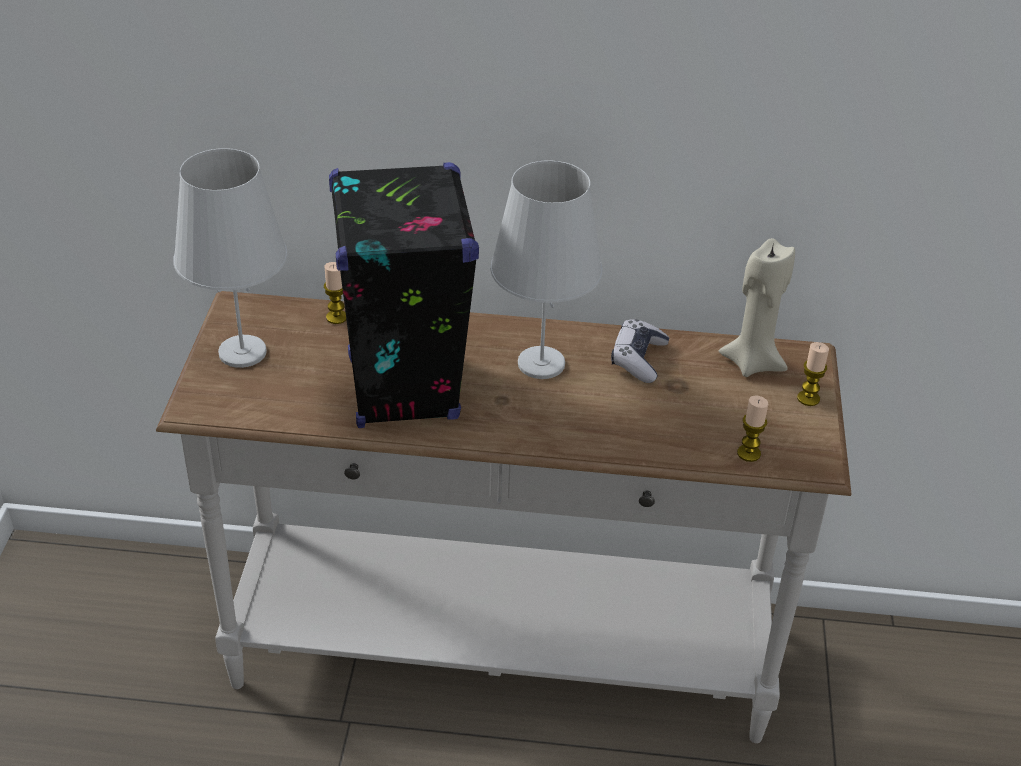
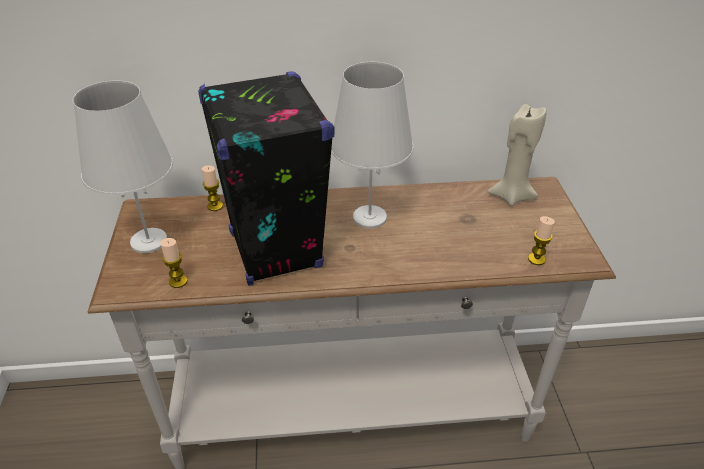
camera: 10 degrees left, 0 degrees up
game controller [611,319,670,383] -> none
candle [797,342,829,406] -> candle moved to [160,238,188,288]

